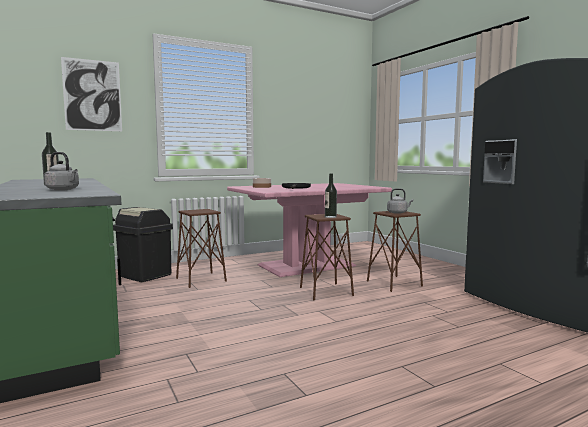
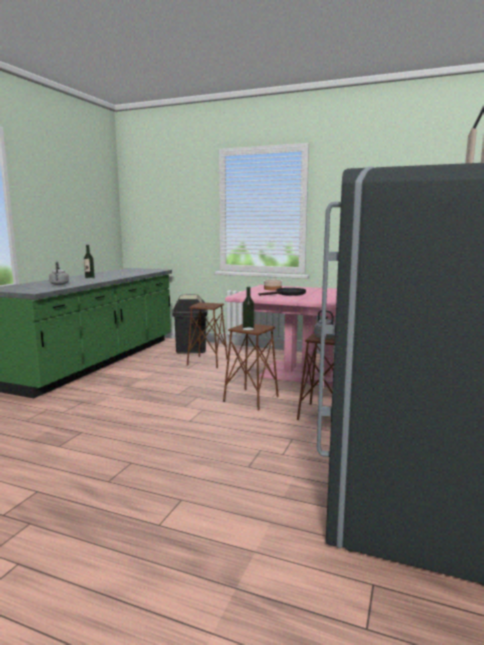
camera: 50 degrees right, 5 degrees up
picture [61,57,122,131] -> none

